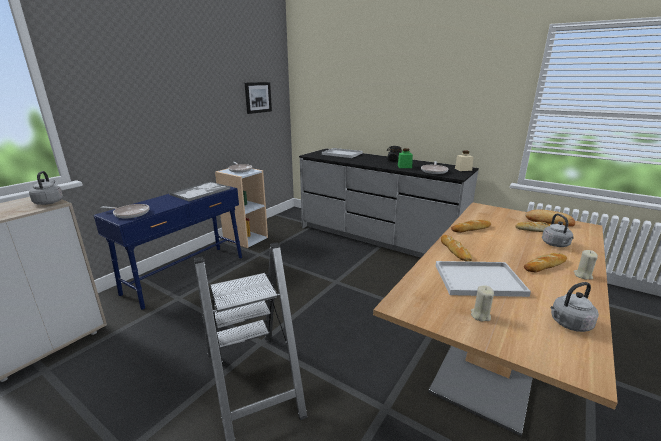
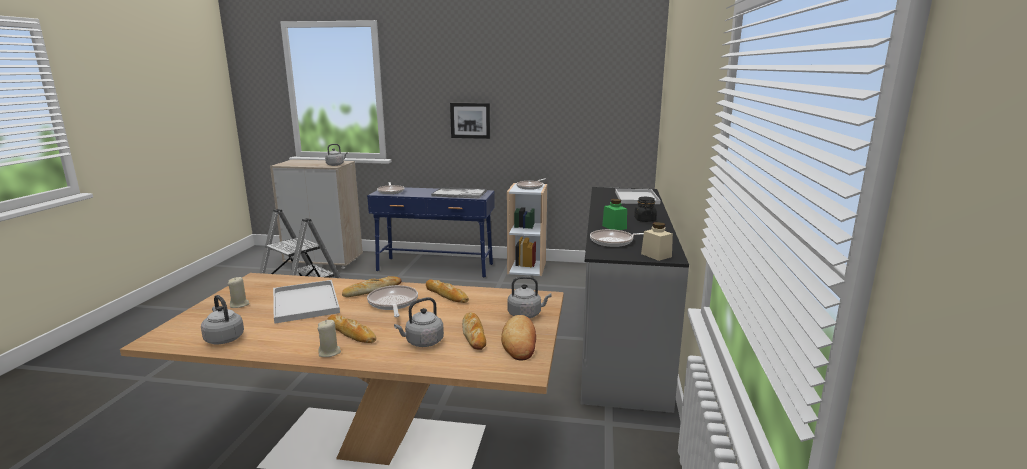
camera: 65 degrees right, 5 degrees down
picture [245,82,272,114] -> picture moved to [450,103,490,139]
none -> frying pan [367,285,418,317]
none -> grey kettle [507,276,552,318]

